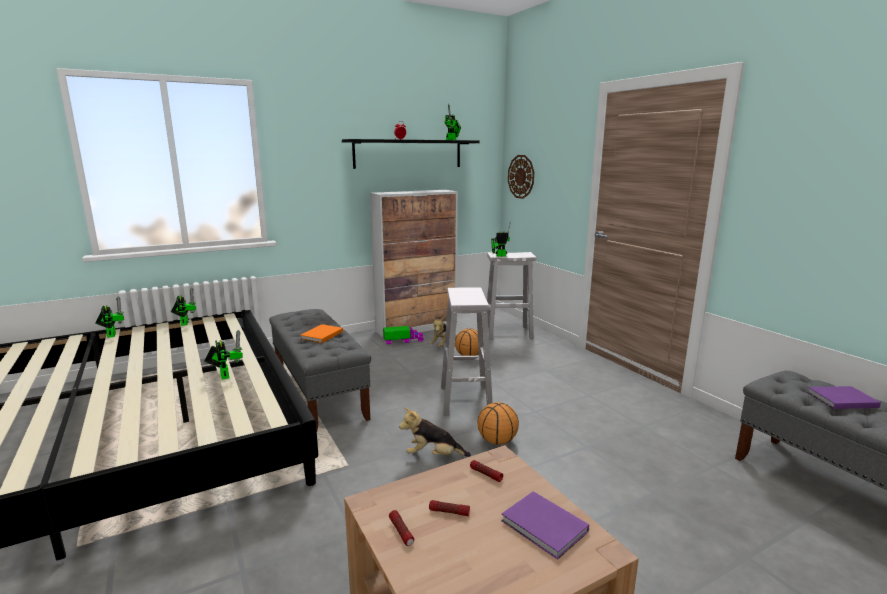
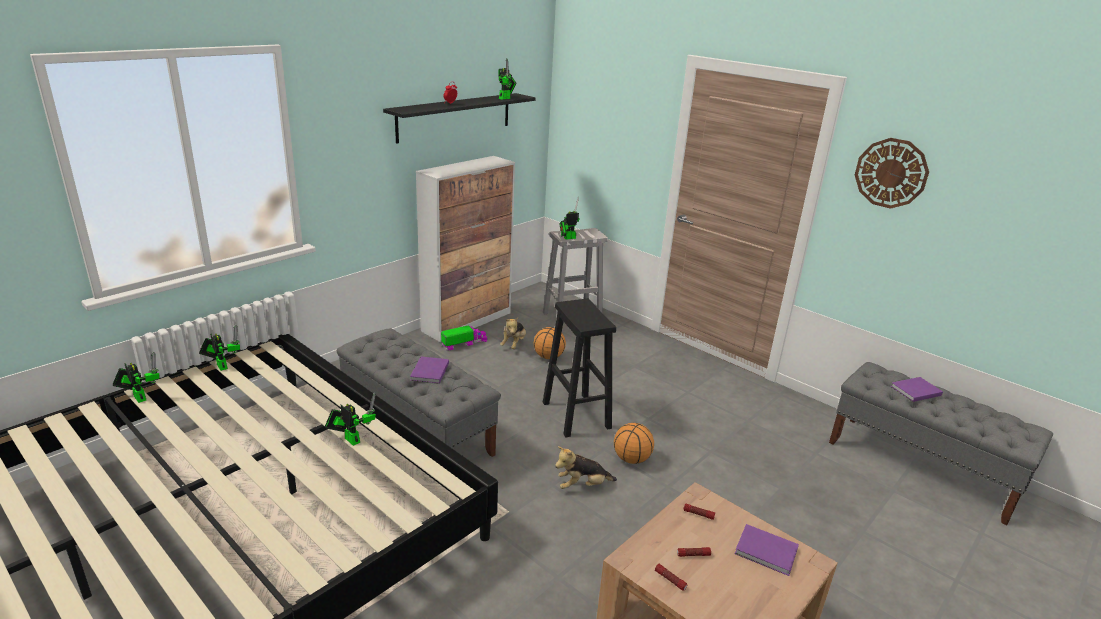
camera: 20 degrees left, 10 degrees up
orange book [301,324,343,343] -> purple book [410,357,449,384]
white stool [441,287,493,415] -> black stool [543,299,616,438]
wall clock [508,155,534,199] -> wall clock moved to [855,138,929,209]

